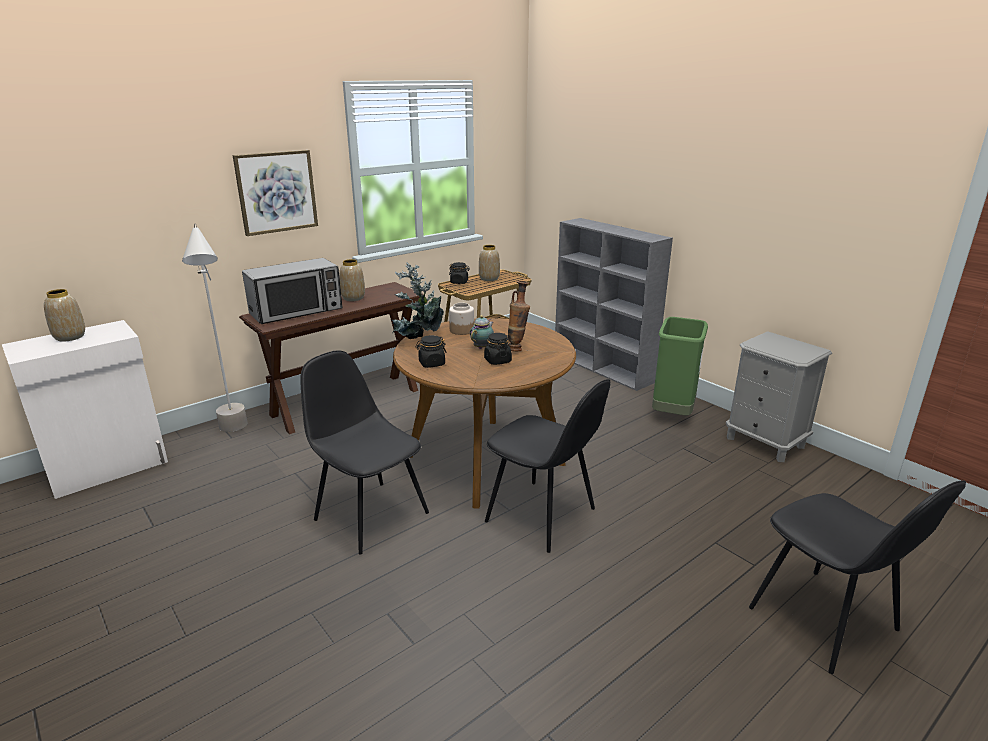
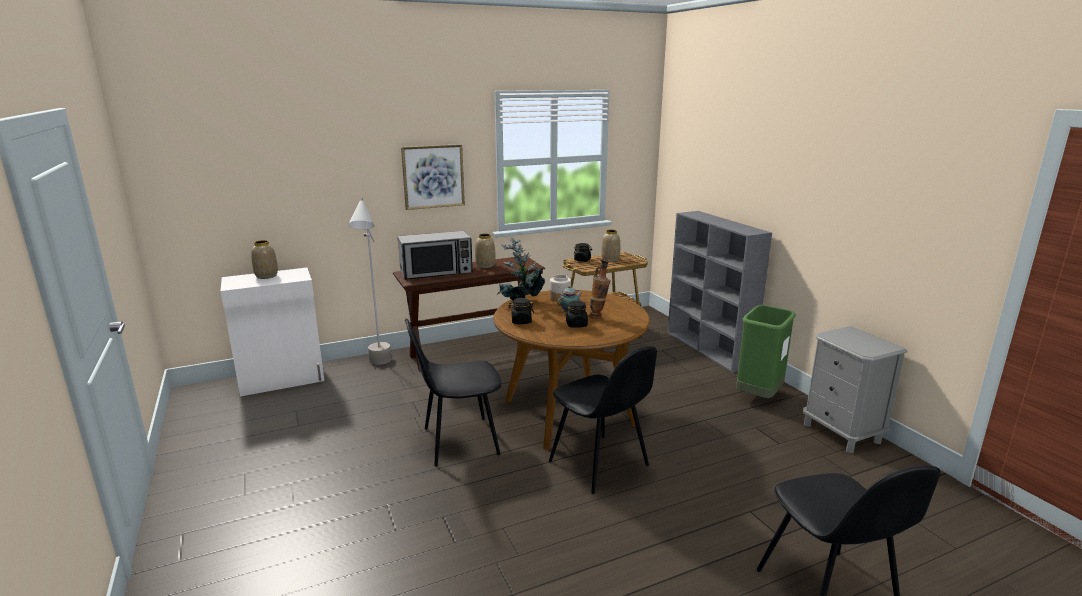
camera: 15 degrees right, 5 degrees down
black chair [300,350,429,555] -> black chair turned 75 degrees counterclockwise [405,318,502,466]

